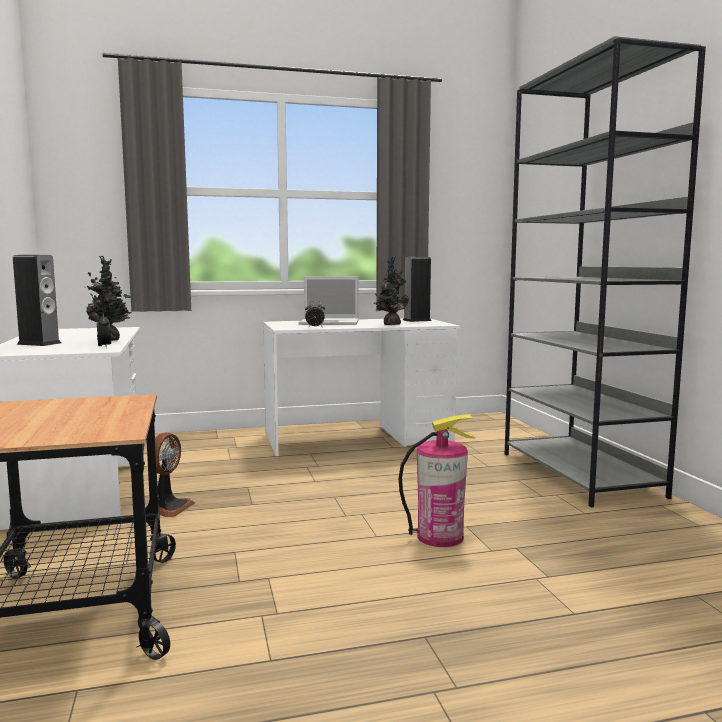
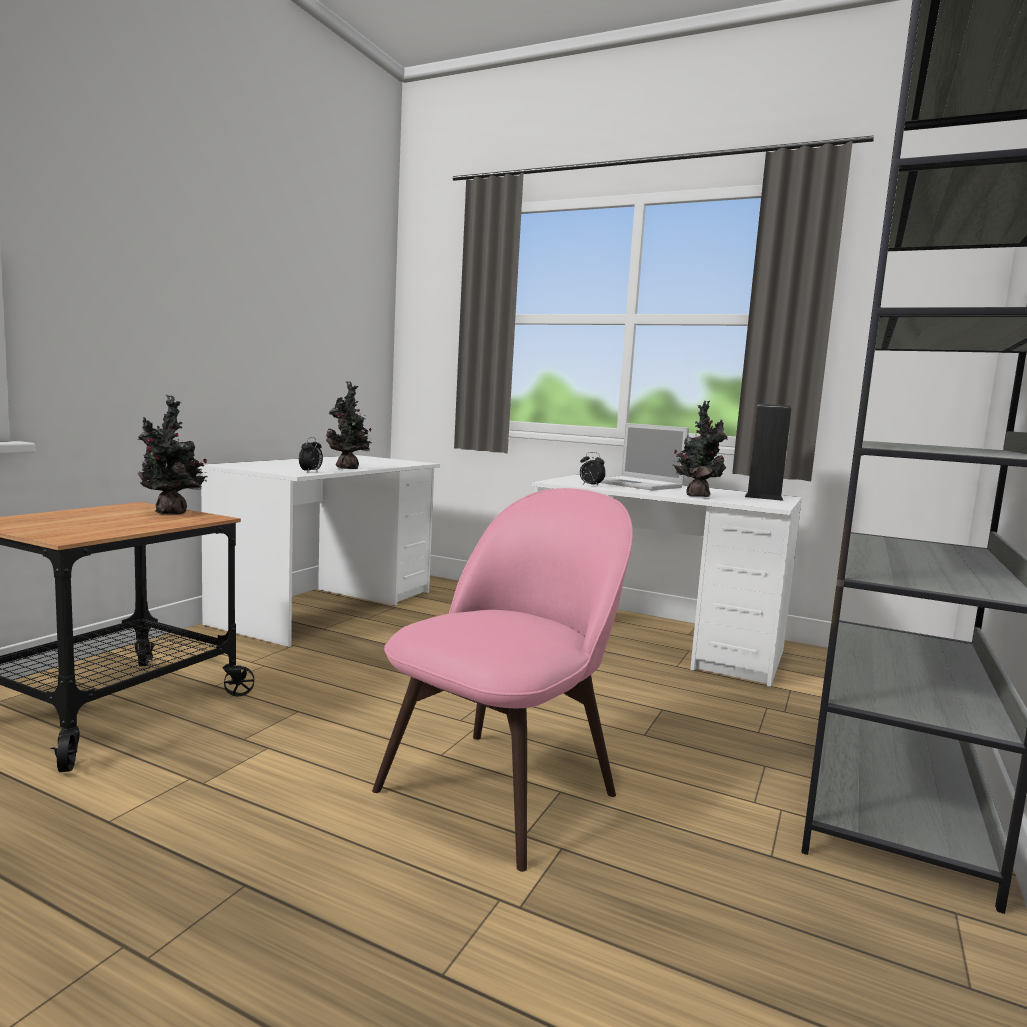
camera: 40 degrees right, 0 degrees up
speaker [13,255,61,346] -> none
fan [147,432,195,517] -> none
fire extinguisher [399,415,476,547] -> pink chair [372,488,633,872]
none -> potted plant [138,395,208,514]

